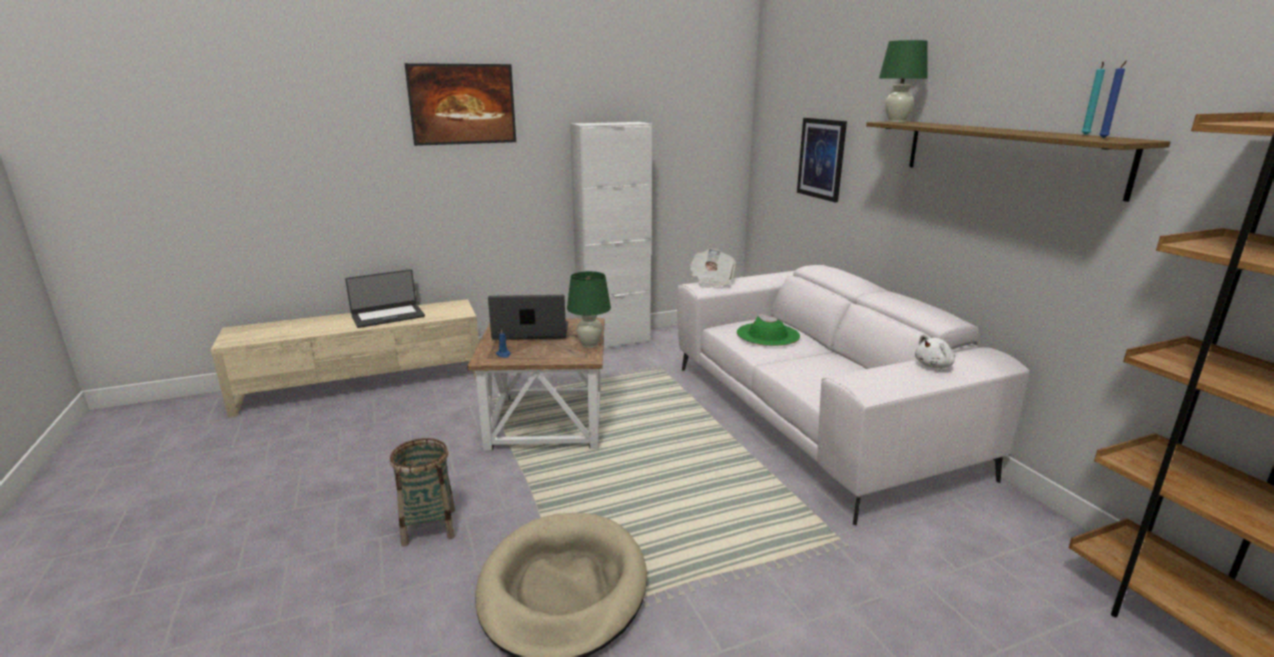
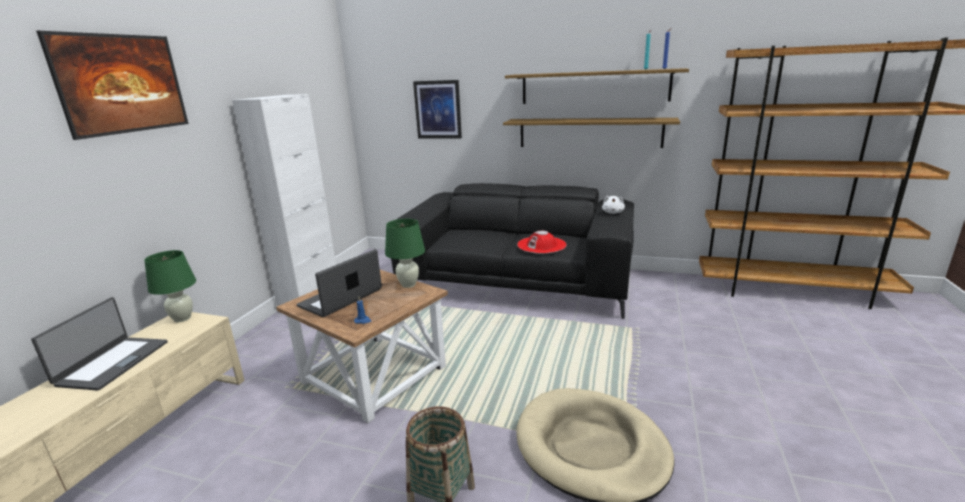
camera: 50 degrees left, 0 degrees up
white sofa [677,265,1029,525] -> black sofa [391,183,634,319]
newspaper [689,249,736,288] -> none
green hat [737,314,800,346] -> none
green table lamp [879,40,928,122] -> green table lamp moved to [144,250,196,322]
none -> shelf [503,118,680,148]
none -> red hat [517,231,567,254]

